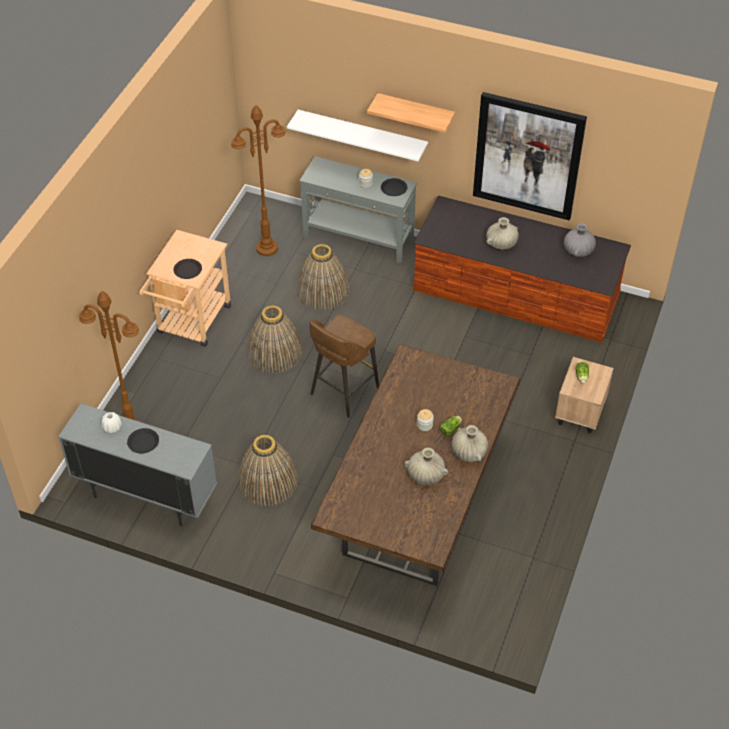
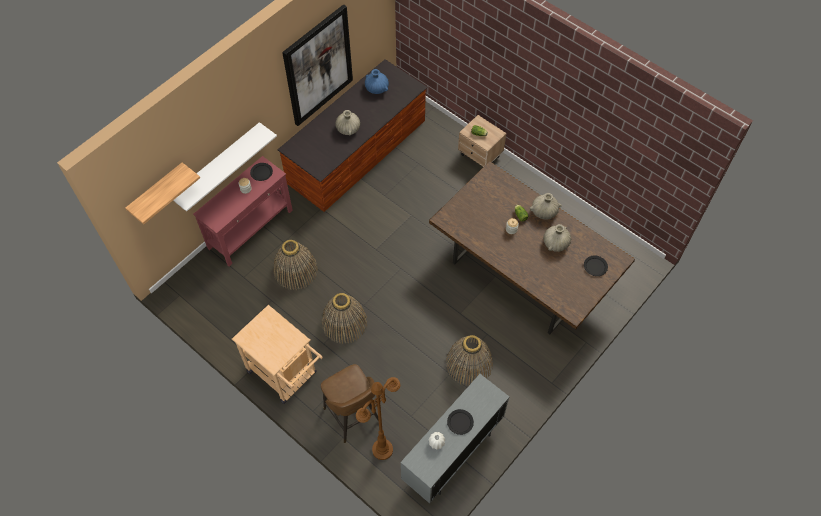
camera: 70 degrees left, 10 degrees up
black plate [173,259,202,279] -> black plate moved to [584,255,608,276]
brown floor lamp [231,105,286,256] -> none
grey console table [299,156,417,263] -> red console table [193,156,293,266]
brown stool [309,315,379,418] -> brown stool moved to [321,364,379,443]
shelf [367,93,455,133] -> shelf moved to [126,162,200,224]
grey vase [564,223,596,257] -> blue vase [365,69,389,94]

